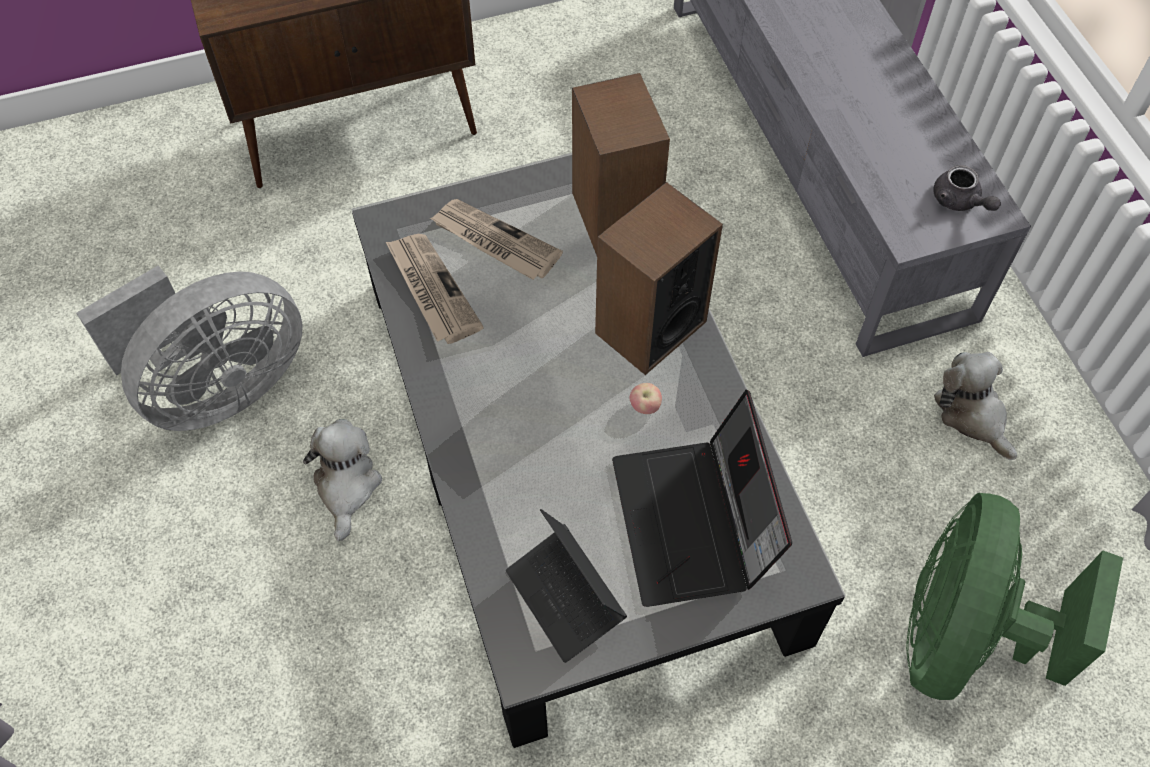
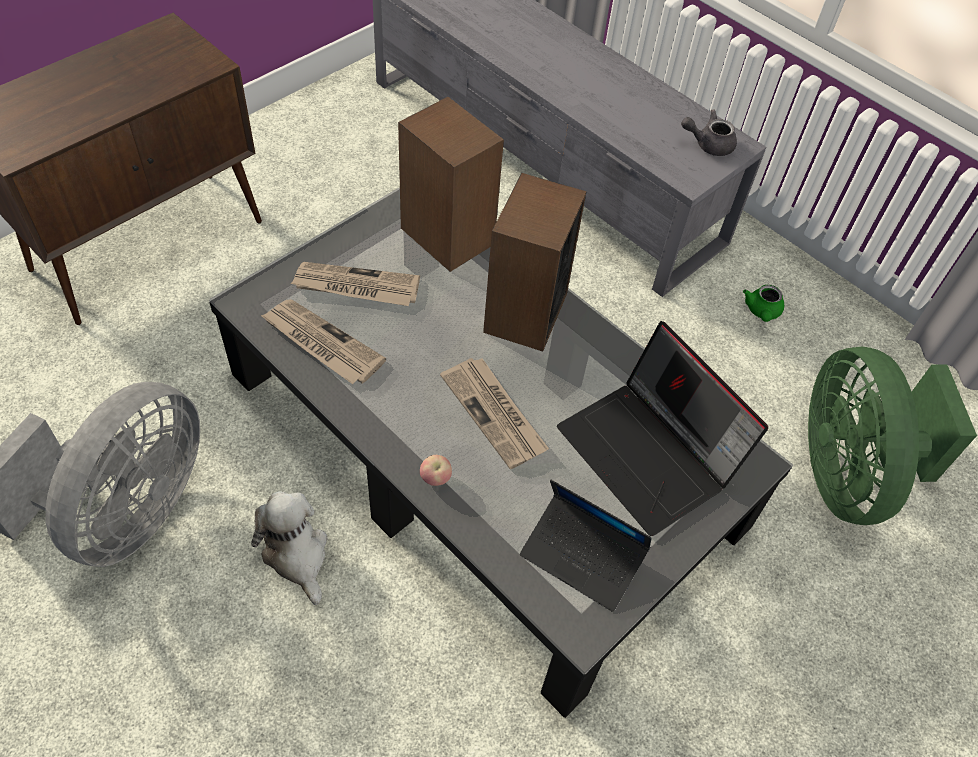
camera: 30 degrees left, 5 degrees down
apple [630,383,662,414] -> apple moved to [420,455,452,486]
grey teapot [933,165,1001,211] -> grey teapot turned 150 degrees clockwise [681,109,737,156]
plush toy [934,352,1017,460] -> green teapot [743,285,784,322]
none -> newspaper [440,358,549,469]

